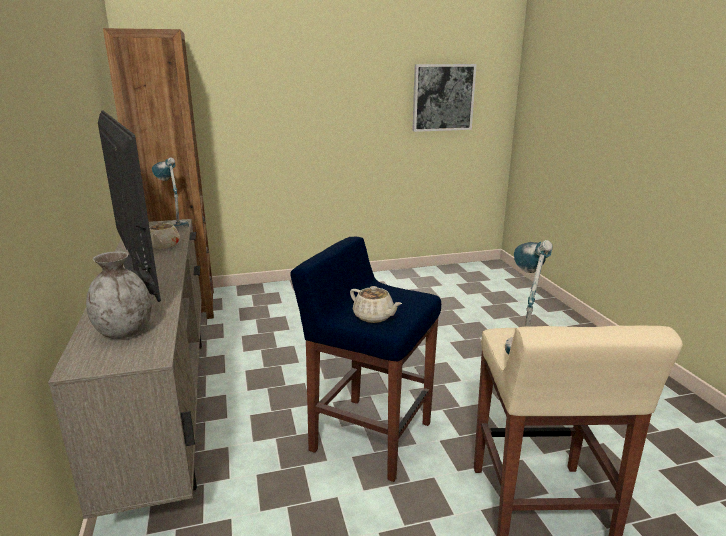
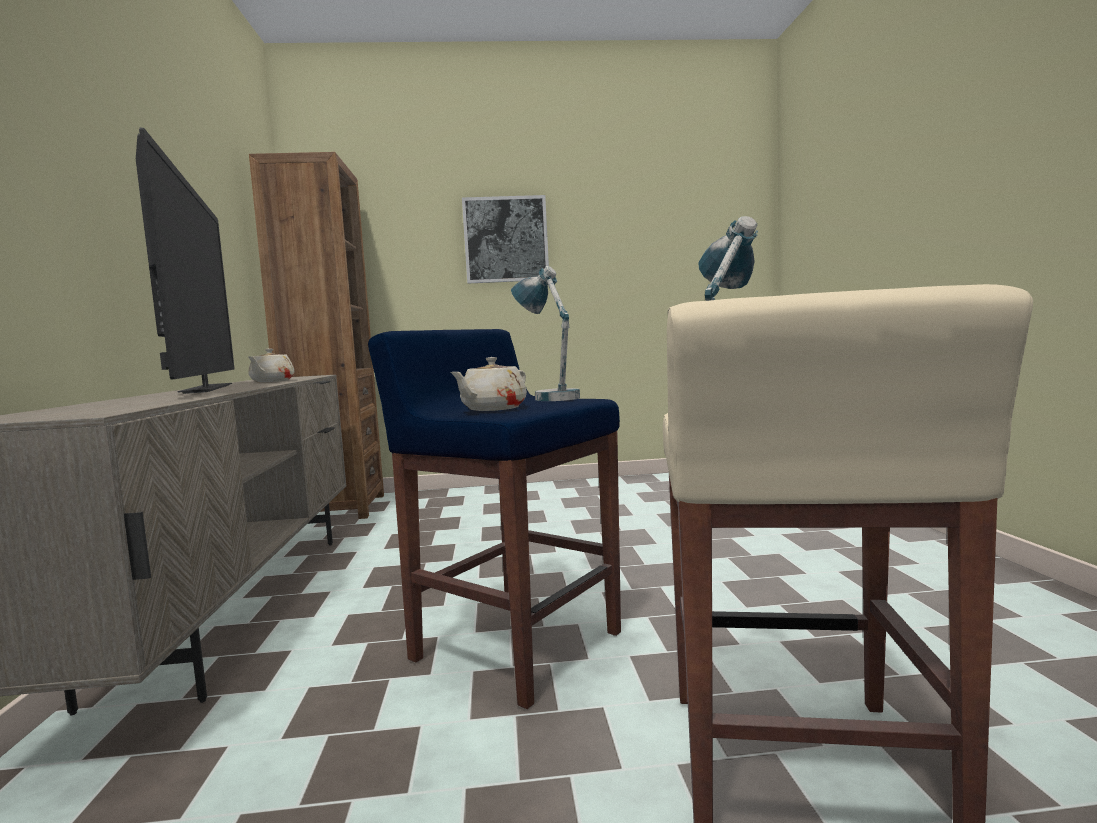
camera: 10 degrees right, 15 degrees down
grey vase [86,251,152,339] -> none
table lamp [152,157,189,230] -> table lamp moved to [511,266,580,401]
beige teapot [350,286,402,323] -> beige teapot turned 75 degrees clockwise [450,357,527,411]
picture [412,64,477,132] -> picture moved to [462,195,549,284]

